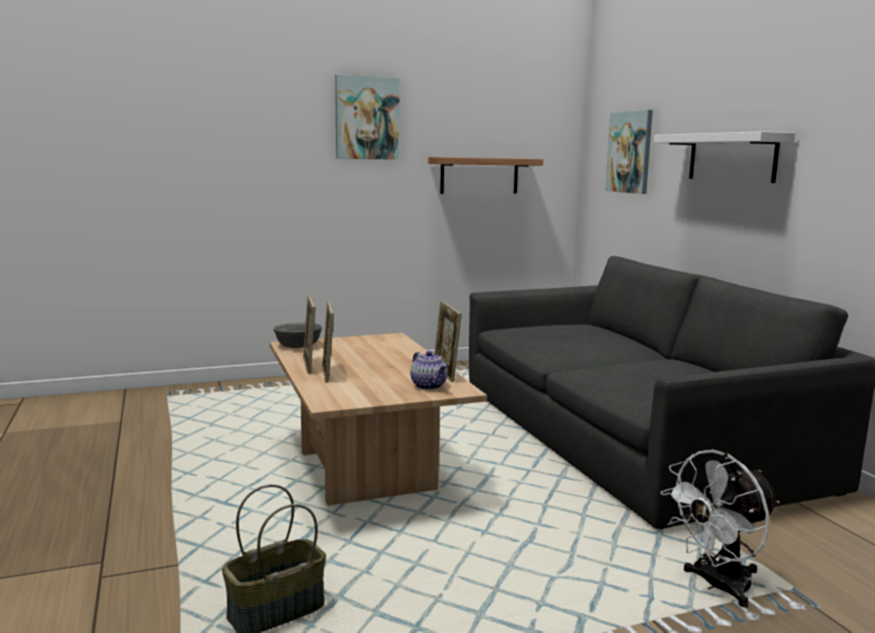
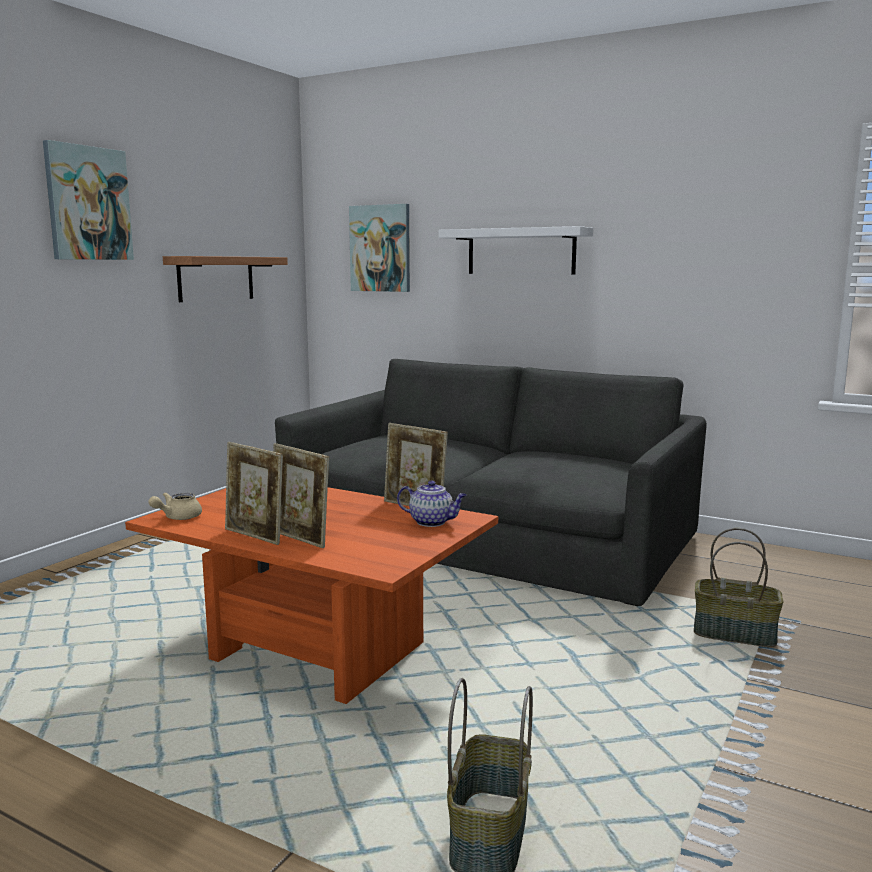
camera: 40 degrees left, 0 degrees up
beige coffee table [270,333,487,506] -> orange coffee table [125,487,498,704]
grey bowl [273,322,322,348] -> beige teapot [149,492,202,520]
white fan [661,450,779,608] -> basket [694,528,783,648]

